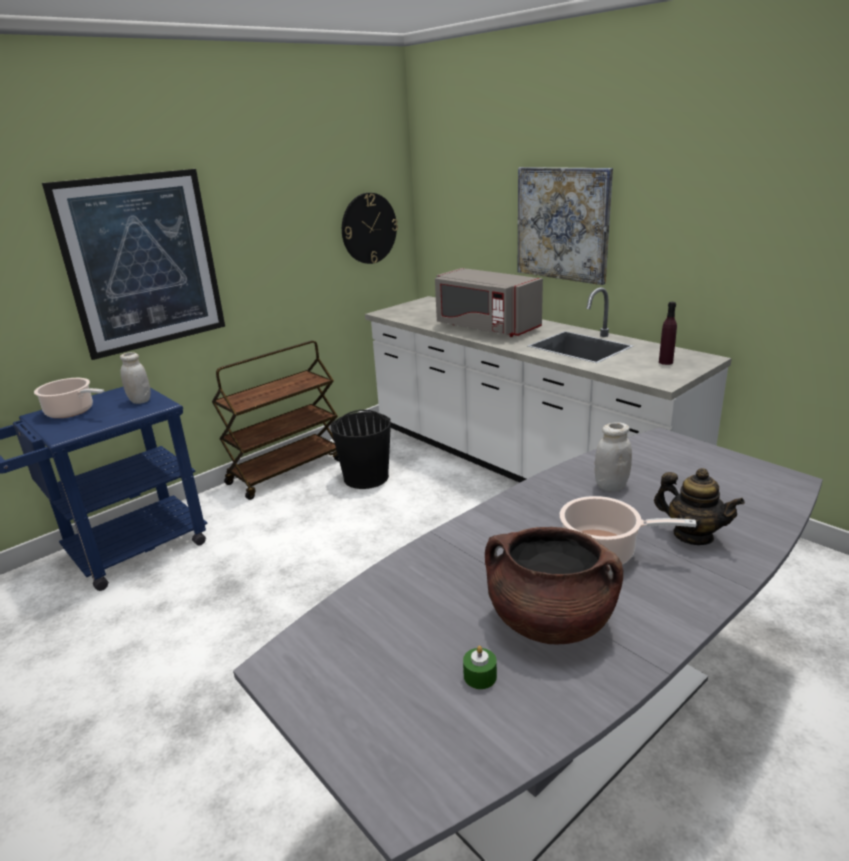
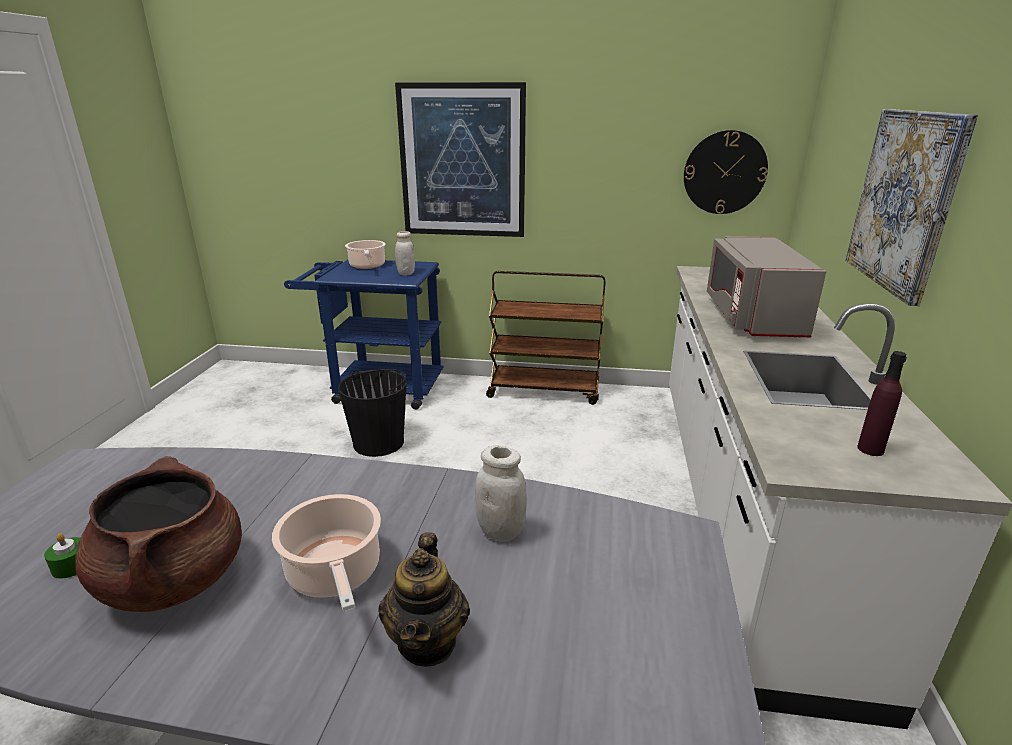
camera: 50 degrees right, 0 degrees up
black bucket [331,410,391,489] -> black bucket moved to [338,369,406,457]

